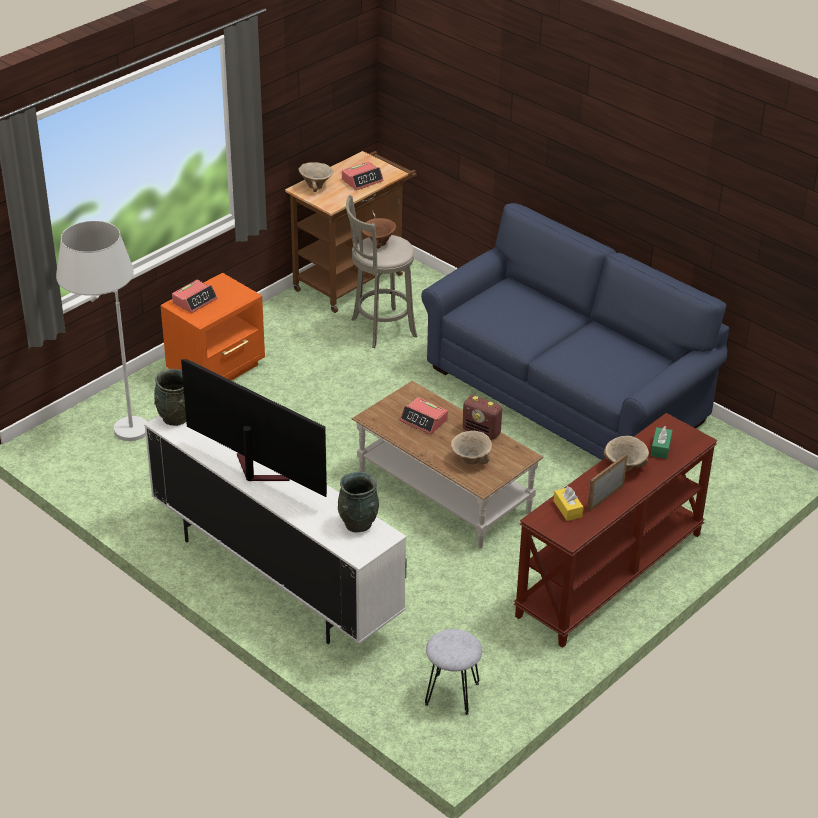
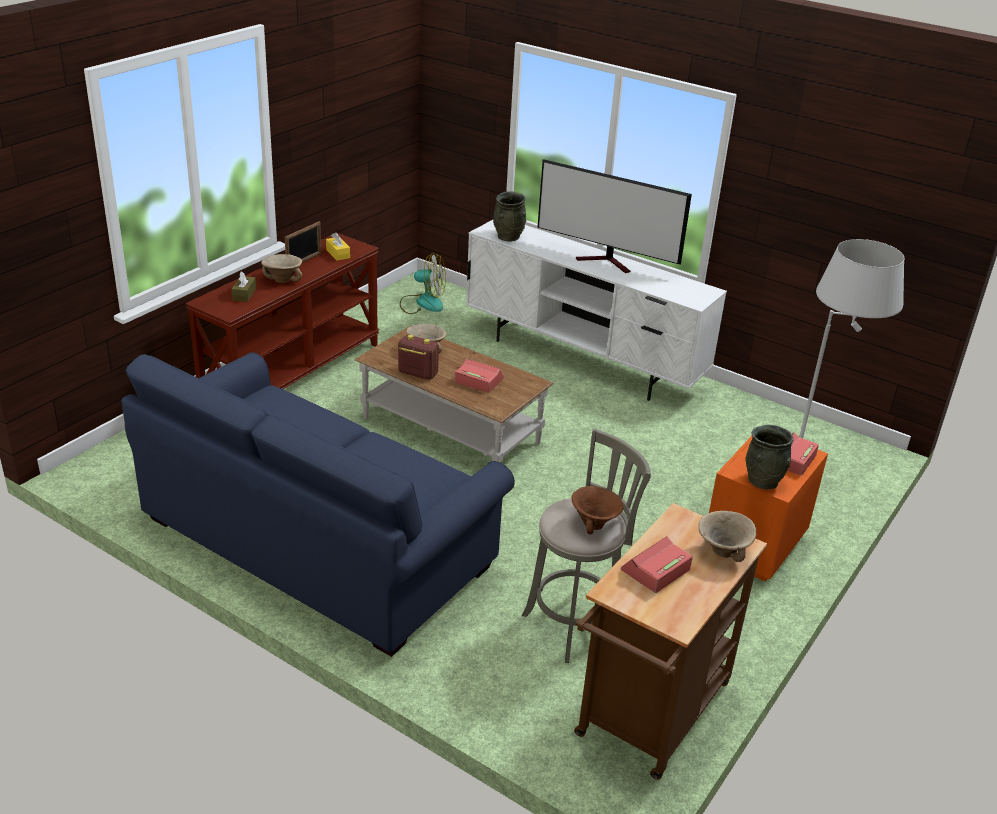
camera: 170 degrees right, 5 degrees down
grey vase [154,369,186,426] -> grey vase moved to [746,425,794,490]
grey stool [425,629,482,715] -> fan [400,253,446,314]
green tissue box [651,426,673,459] -> brown tissue box [232,271,256,302]

